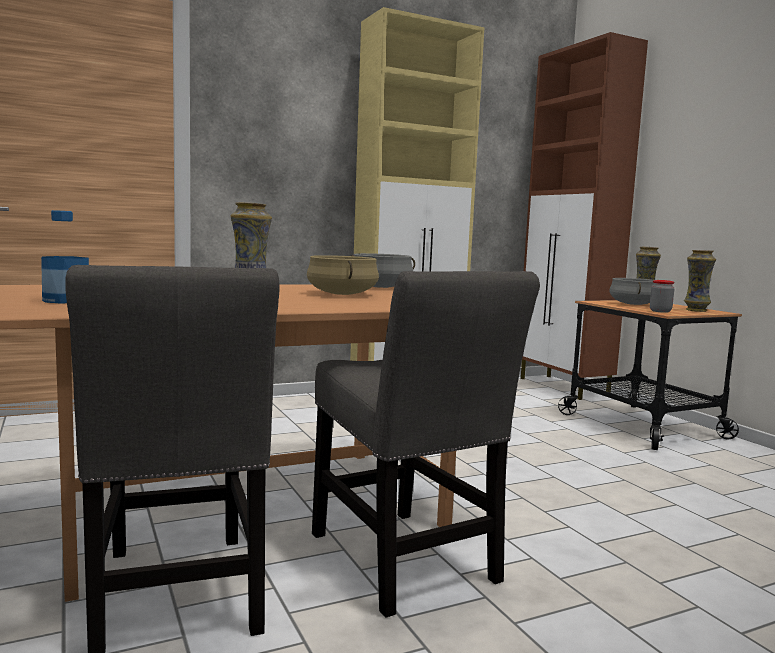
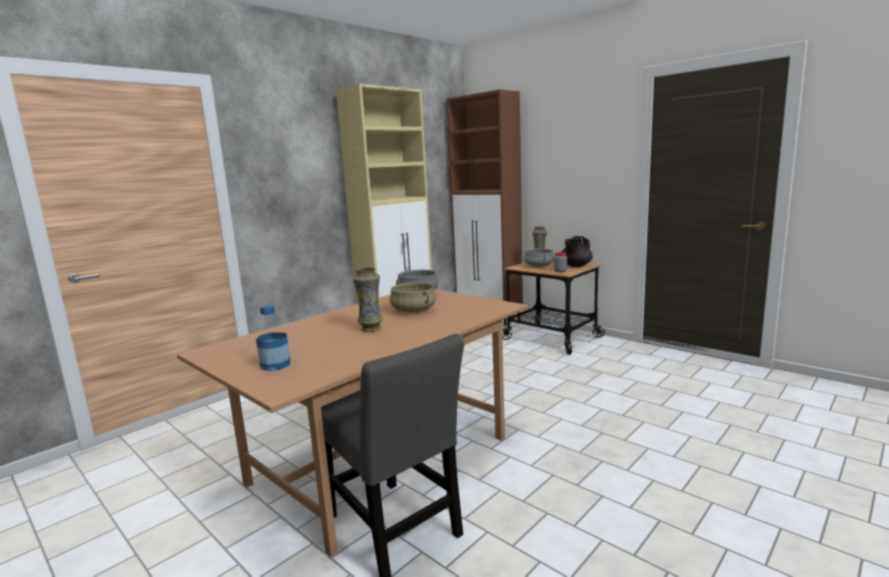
camera: 20 degrees left, 5 degrees up
grey chair [312,271,540,618] -> none
vase [684,250,716,312] -> black teapot [562,236,593,267]

